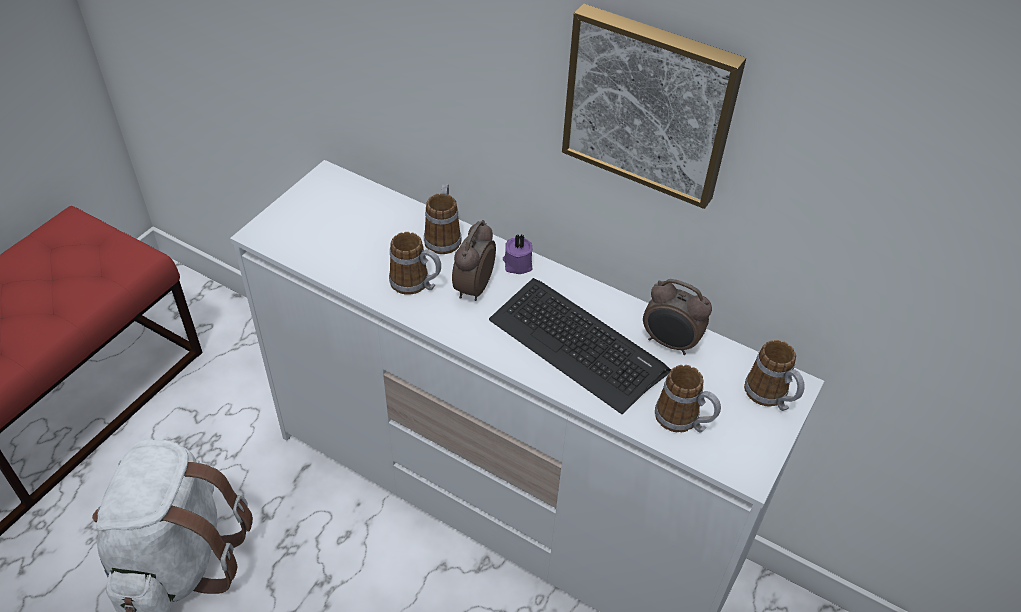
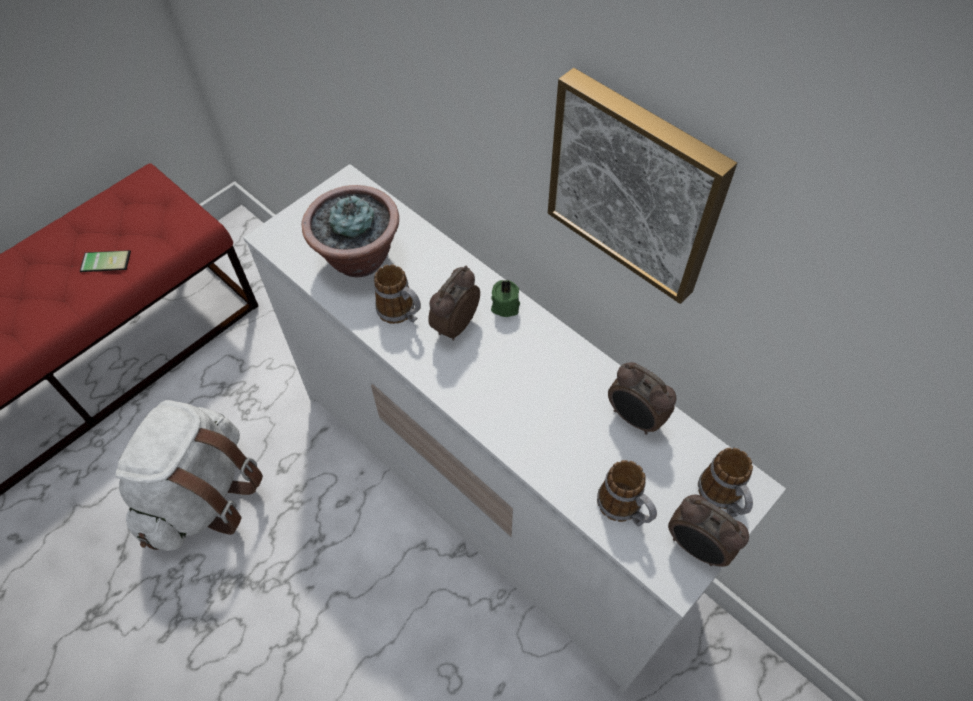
camera: 15 degrees right, 10 degrees up
mug [424,184,461,254] -> none
keyboard [489,278,671,414] -> none
purple candle [503,235,533,274] -> green candle [491,280,520,317]
none -> phone [80,250,131,272]
none -> potted plant [301,185,399,277]
none -> alarm clock [668,495,749,567]

